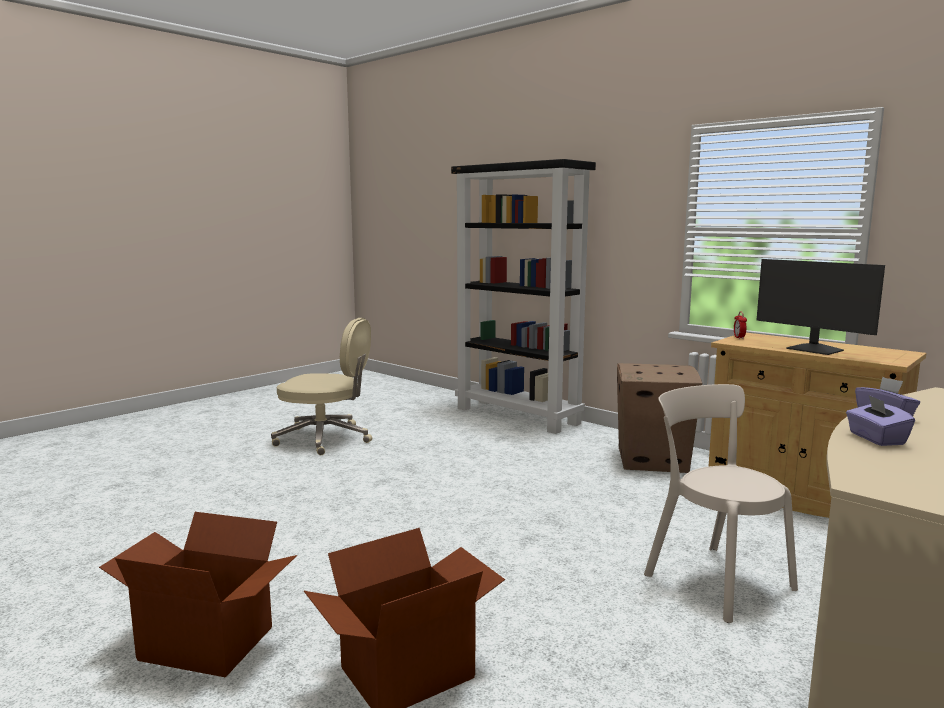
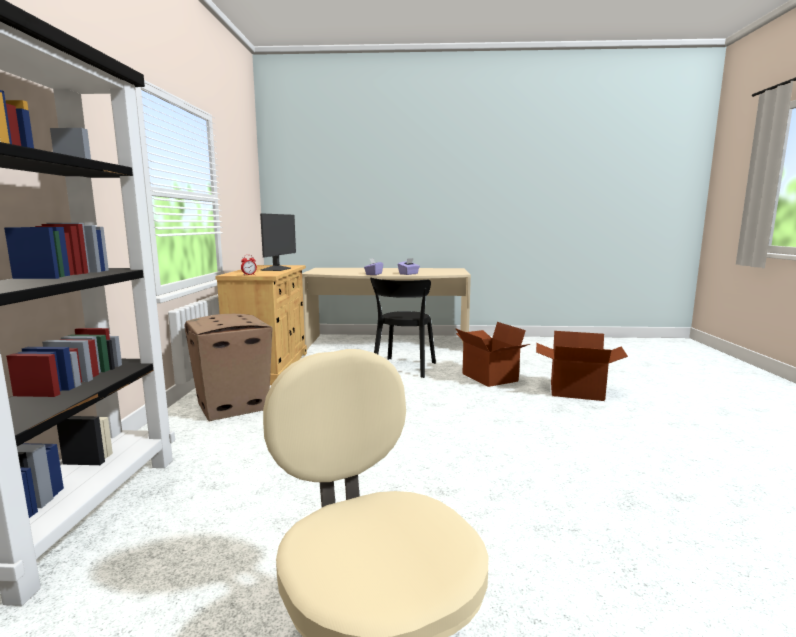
camera: 130 degrees left, 0 degrees up
cardboard box [99,512,297,678] -> cardboard box moved to [455,322,530,387]
beige chair [644,384,798,623] -> black chair [370,278,436,378]

